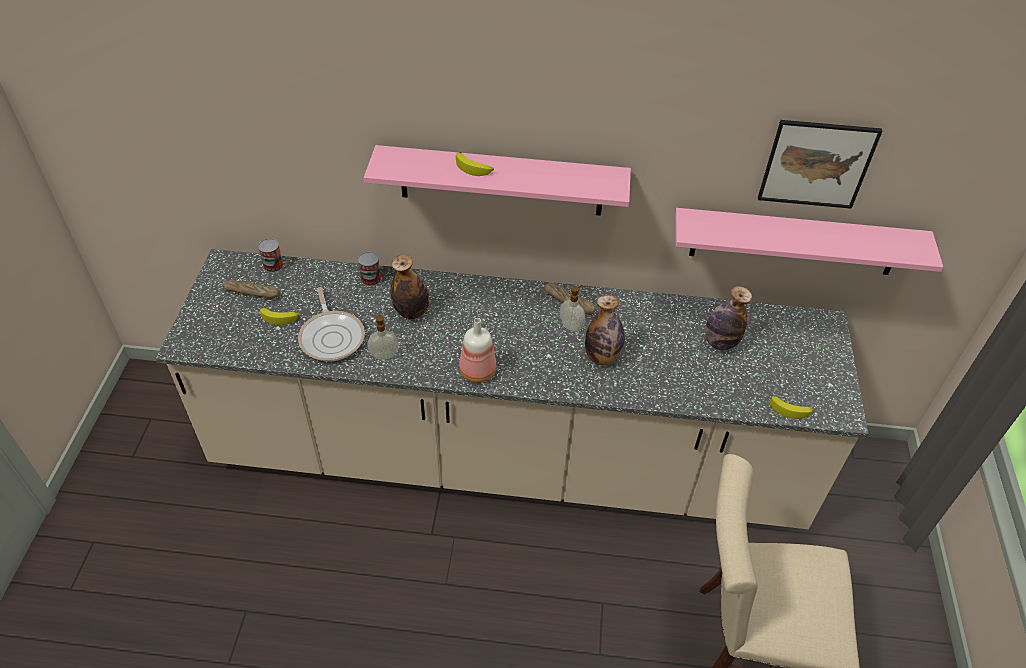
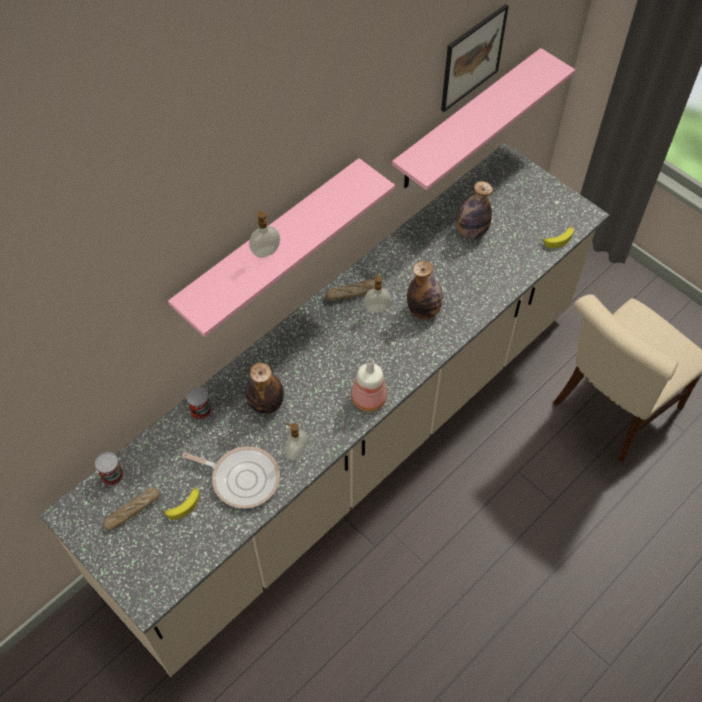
camera: 50 degrees left, 10 degrees up
banana [456,152,494,176] -> soap dispenser [249,211,280,258]

